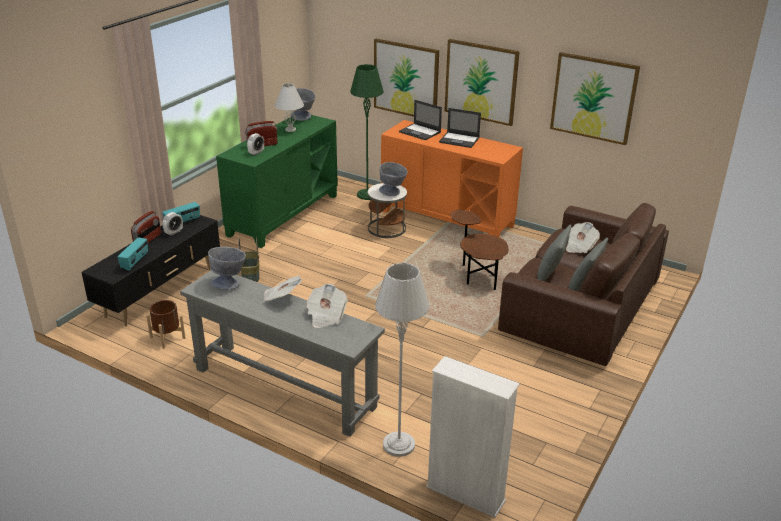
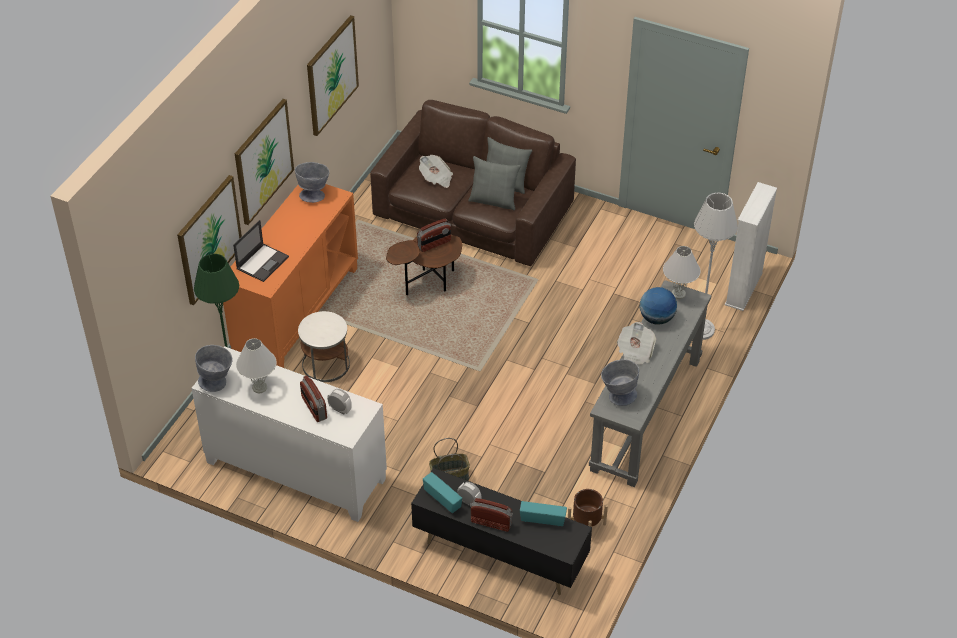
camera: 95 degrees left, 15 degrees up
green cabinet [216,115,338,248] -> white cabinet [192,346,387,522]
newspaper [306,284,348,328] -> globe [639,287,677,325]
grey bowl [379,162,408,196] -> grey bowl moved to [295,162,329,203]
laptop [439,108,481,148] -> none
none -> radio [417,218,451,252]
none -> white table lamp [663,246,701,299]

